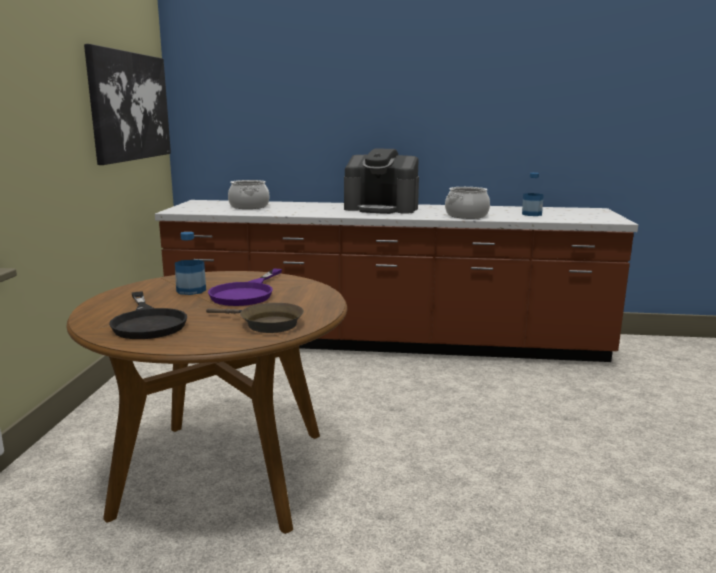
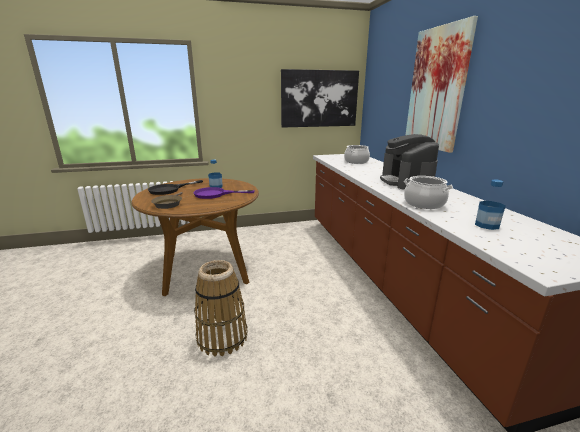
camera: 70 degrees right, 5 degrees up
none -> basket [194,260,248,357]
none -> picture [406,16,478,153]

